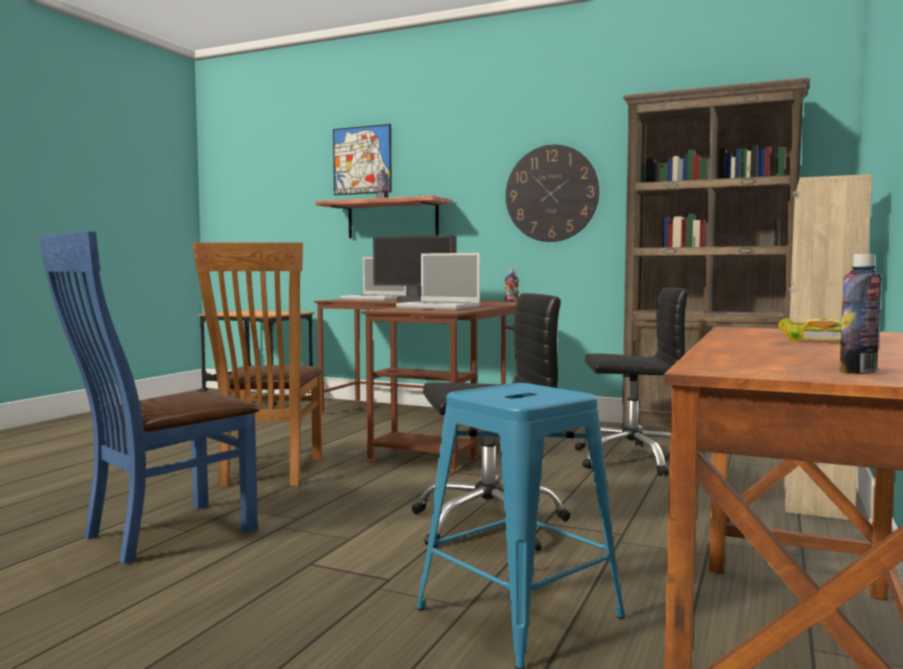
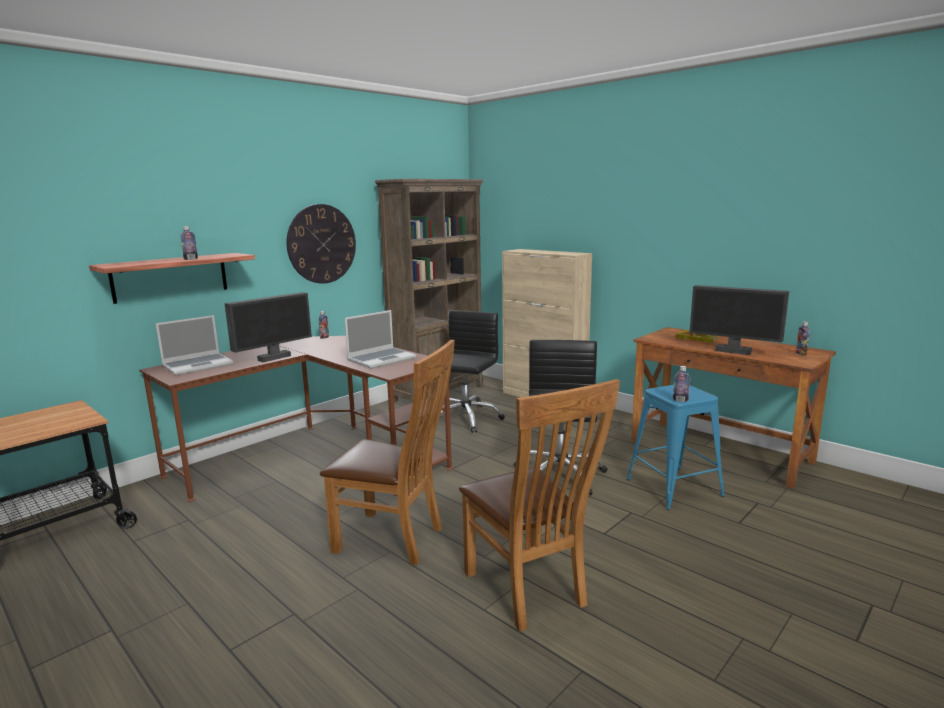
camera: 70 degrees left, 10 degrees up
blue chair [38,232,259,564] -> brown chair [459,379,620,632]
picture [333,124,392,195] -> none
none -> bottle [673,366,691,402]
none -> monitor [690,285,789,355]

